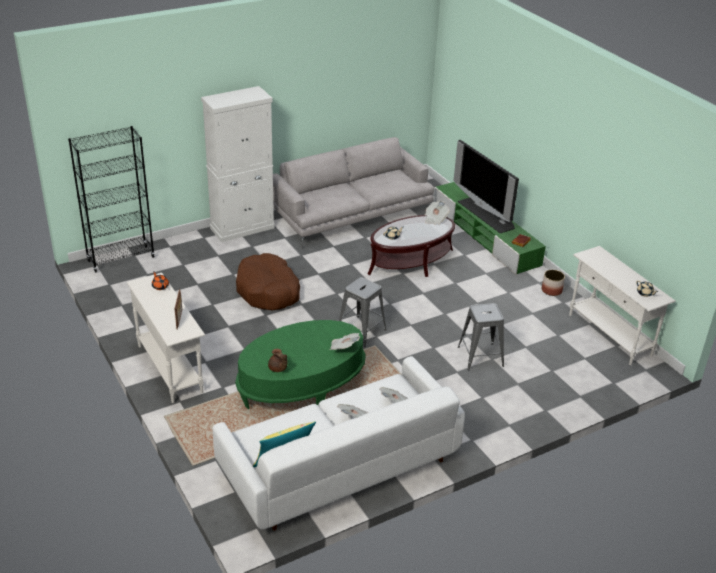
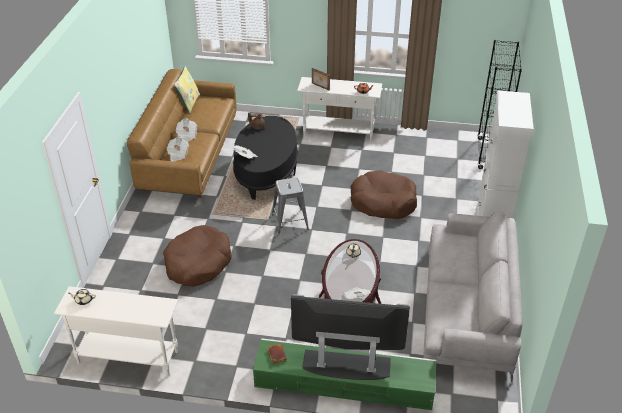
camera: 130 degrees right, 5 degrees up
white sofa [213,356,465,531] -> brown sofa [126,69,237,198]
green coffee table [235,320,366,409] -> black coffee table [233,116,298,200]
grey stool [458,303,504,370] -> brown dog bed [163,225,232,287]
planter [542,270,565,296] -> none

